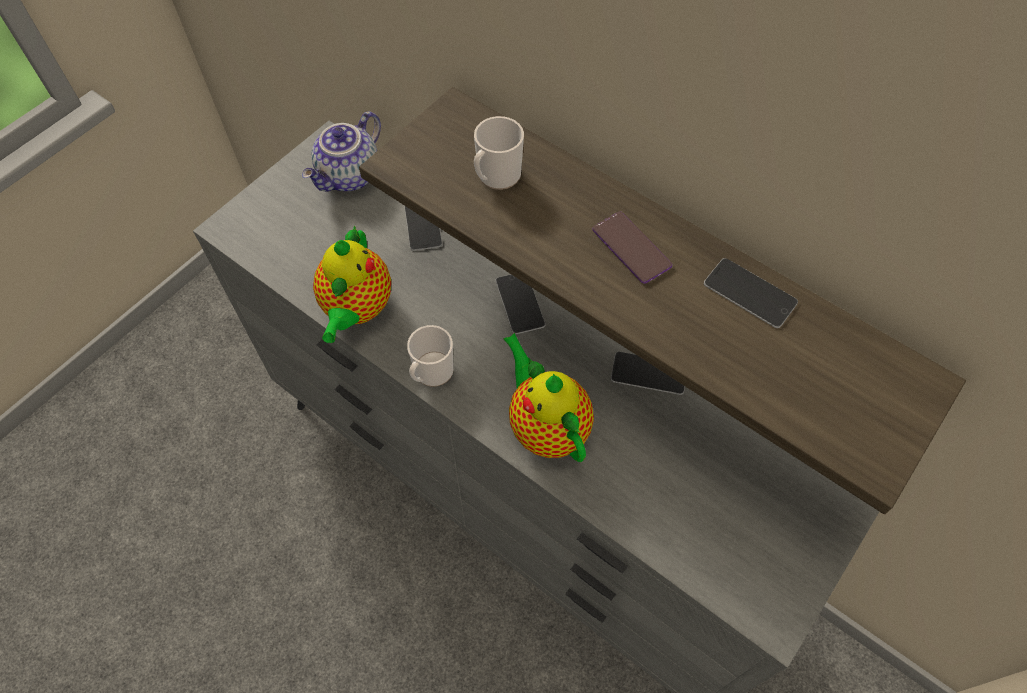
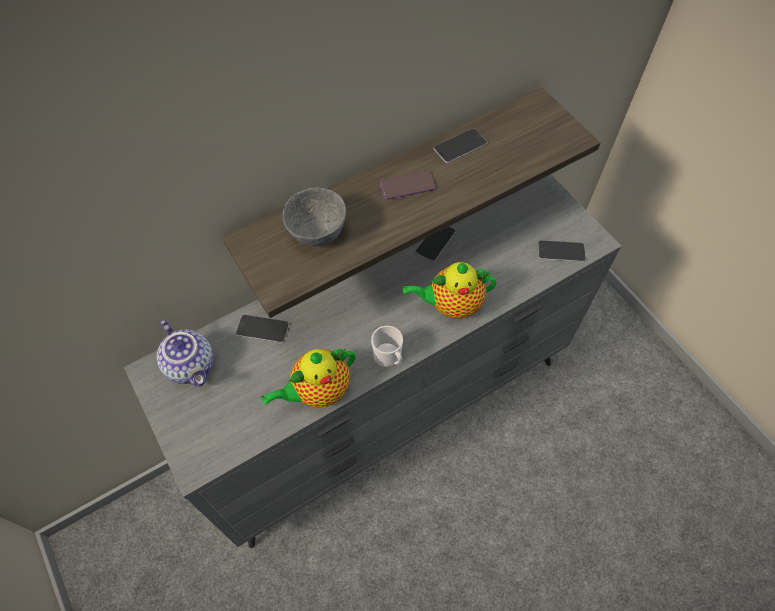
camera: 70 degrees left, 0 degrees up
teapot [313,225,391,343] -> teapot turned 120 degrees clockwise [262,348,356,408]
mug [474,116,524,190] -> grey bowl [283,188,346,246]
phone [496,274,545,334] -> phone moved to [538,240,586,262]

